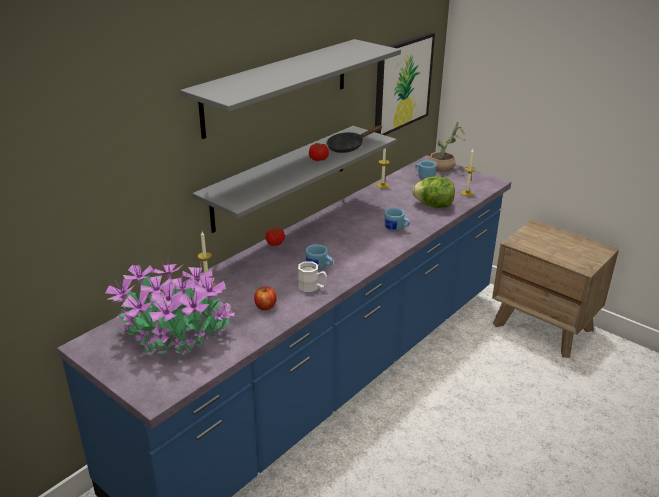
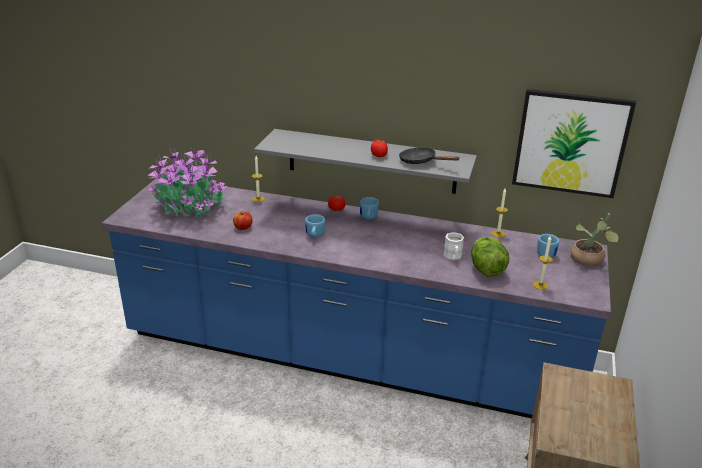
camera: 65 degrees right, 0 degrees up
grey shelf [180,39,401,139] -> none
white mug [298,261,327,292] -> white mug moved to [443,232,464,260]
blue mug [385,208,410,231] -> blue mug moved to [360,197,379,219]

